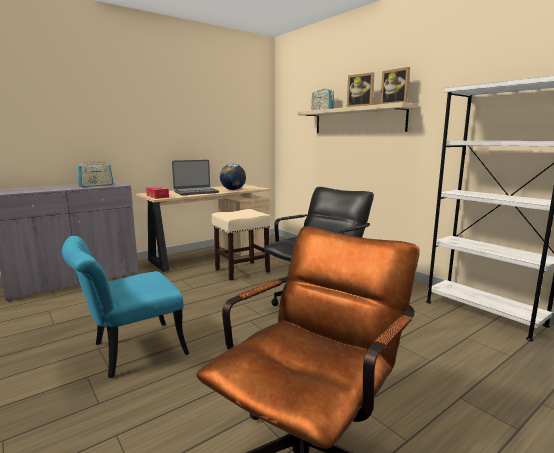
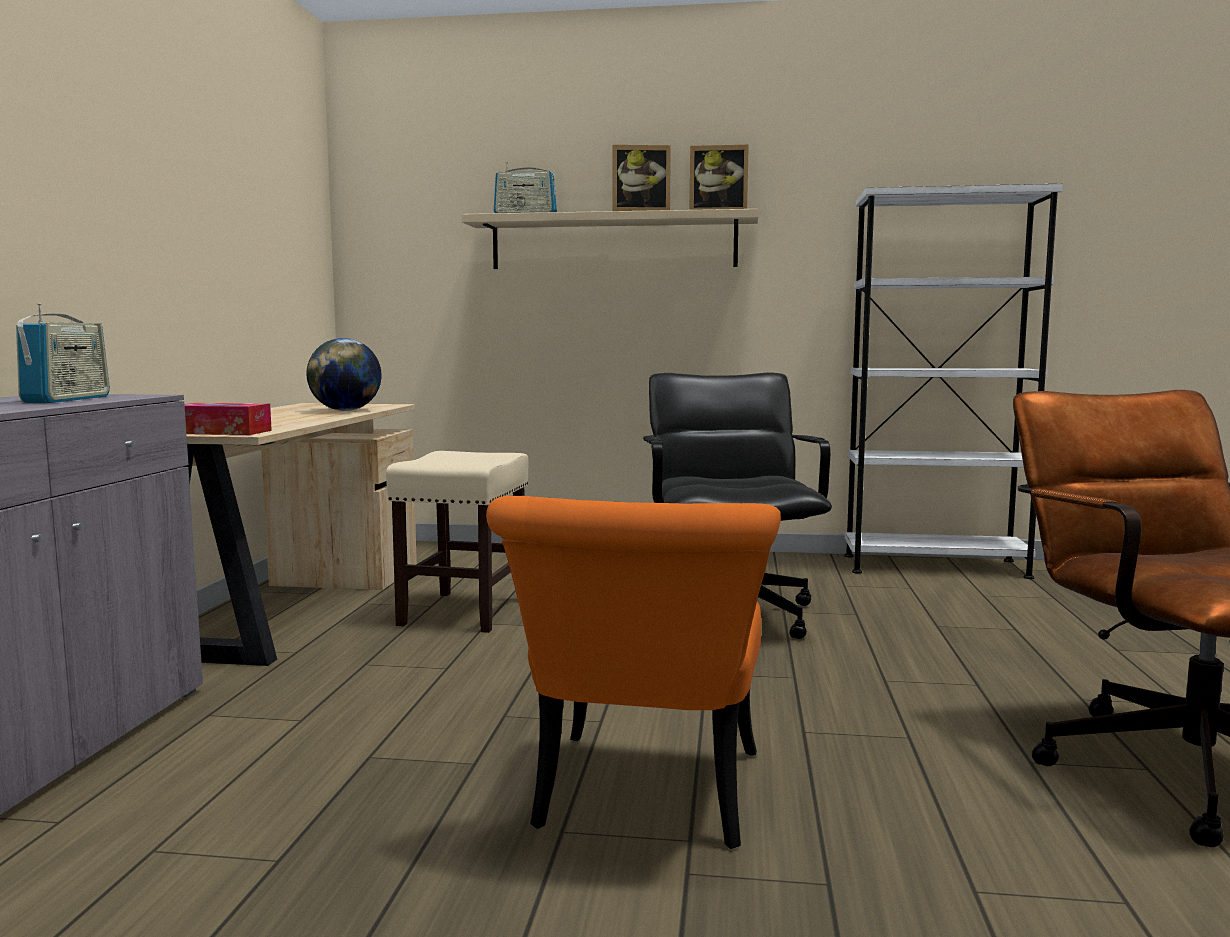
camera: 45 degrees left, 5 degrees down
turquoise chair [62,236,189,378] -> orange chair [486,496,781,849]
laptop [172,160,219,195] -> none

